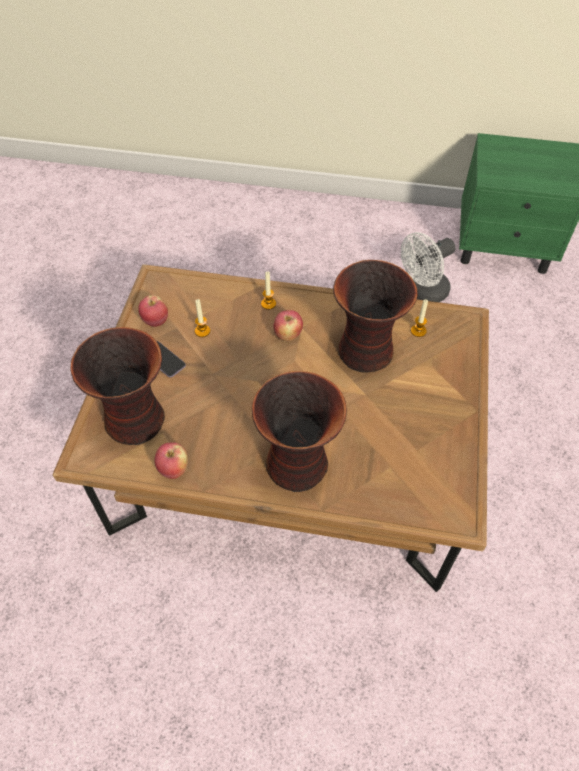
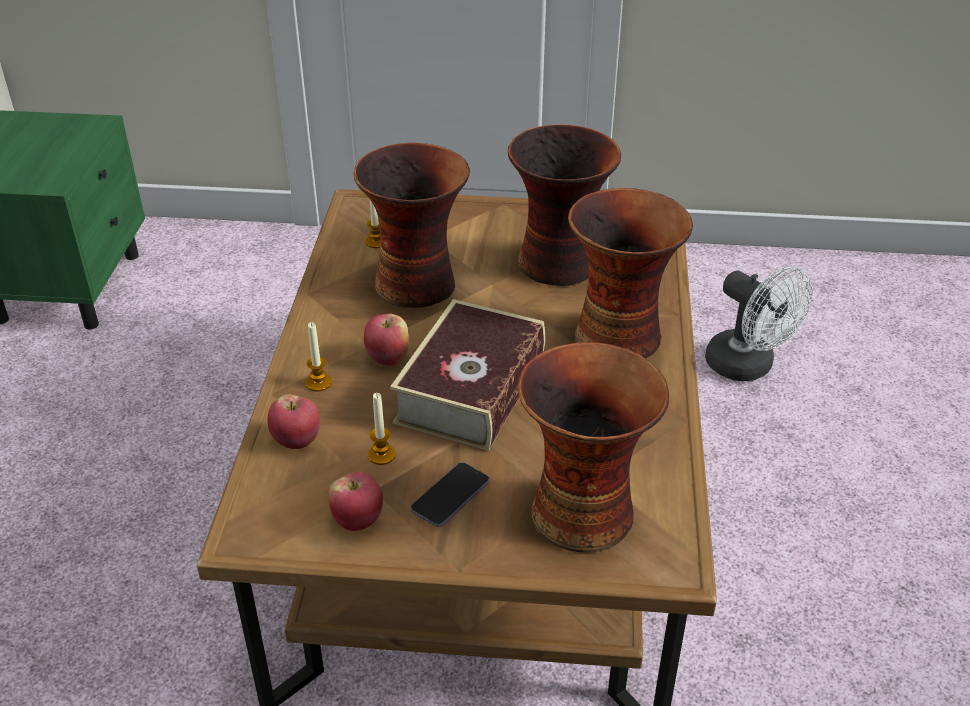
camera: 95 degrees left, 15 degrees down
apple [155,442,188,479] -> apple moved to [268,395,320,449]
white fan [401,232,455,302] -> white fan moved to [705,267,812,381]
none -> book [390,299,545,451]
none -> vase [508,124,621,286]

